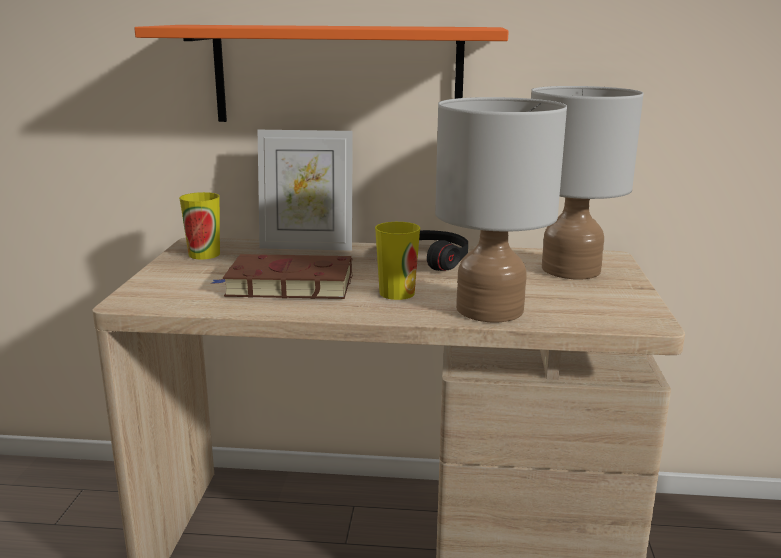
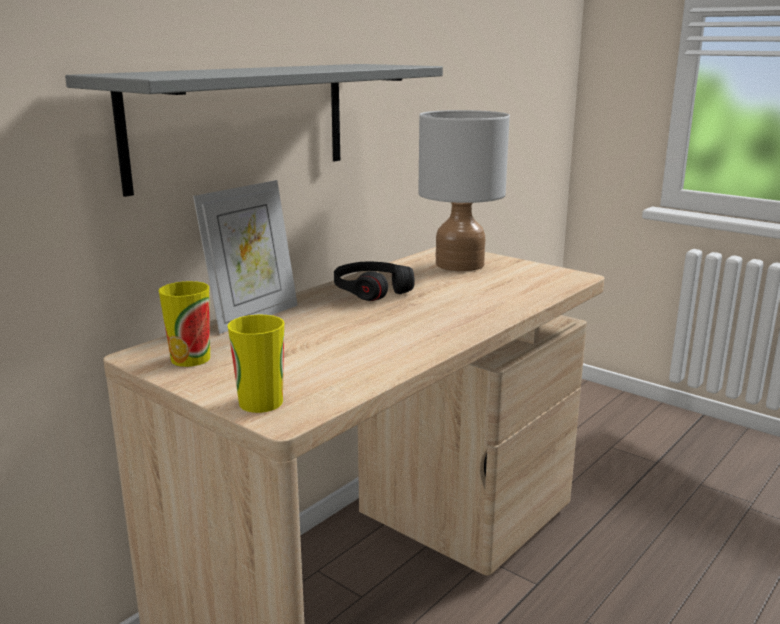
camera: 55 degrees left, 0 degrees up
orange shelf [134,25,509,122] -> grey shelf [65,64,443,197]
brown book [212,254,353,299] -> none
cup [375,222,420,300] -> cup moved to [227,315,285,413]
grey table lamp [435,97,567,322] -> none

